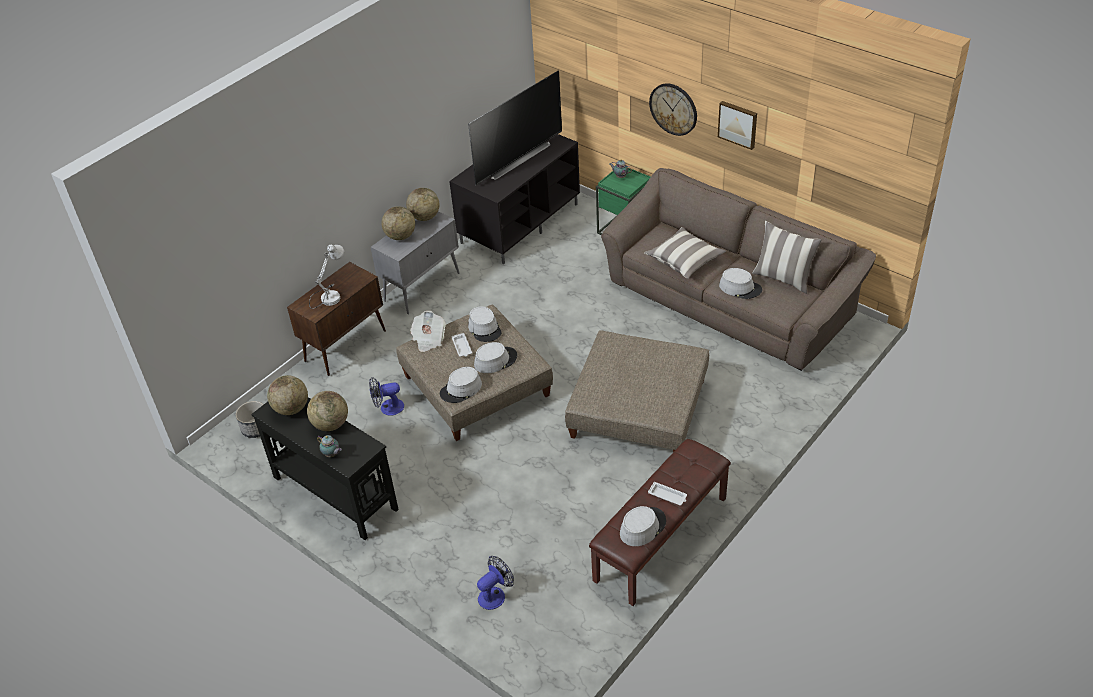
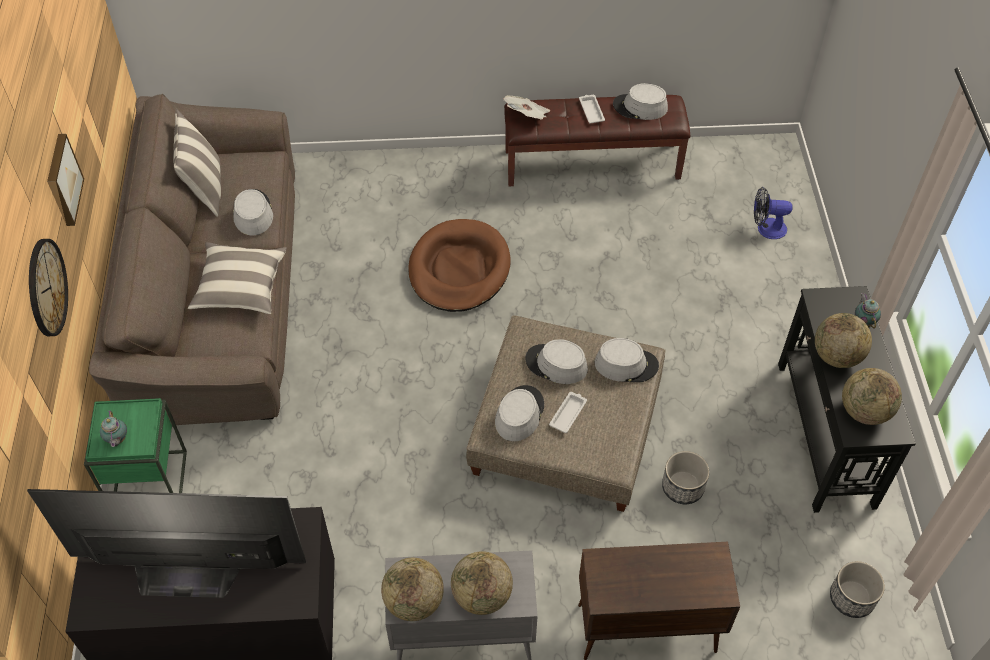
camera: 135 degrees left, 10 degrees up
white table lamp [309,245,345,309] -> none
fan [369,377,404,416] -> planter [662,451,709,504]
newspaper [410,311,446,352] -> newspaper moved to [504,95,550,120]
beige ottoman [565,330,709,452] -> brown dog bed [409,219,511,312]

